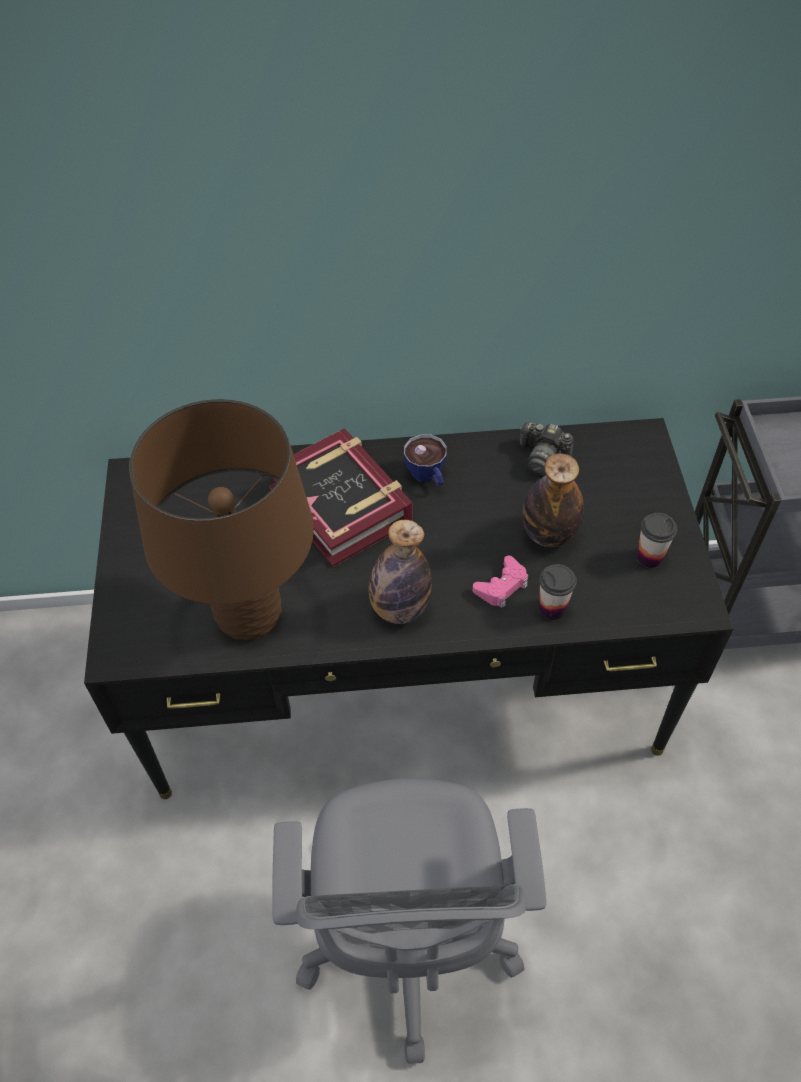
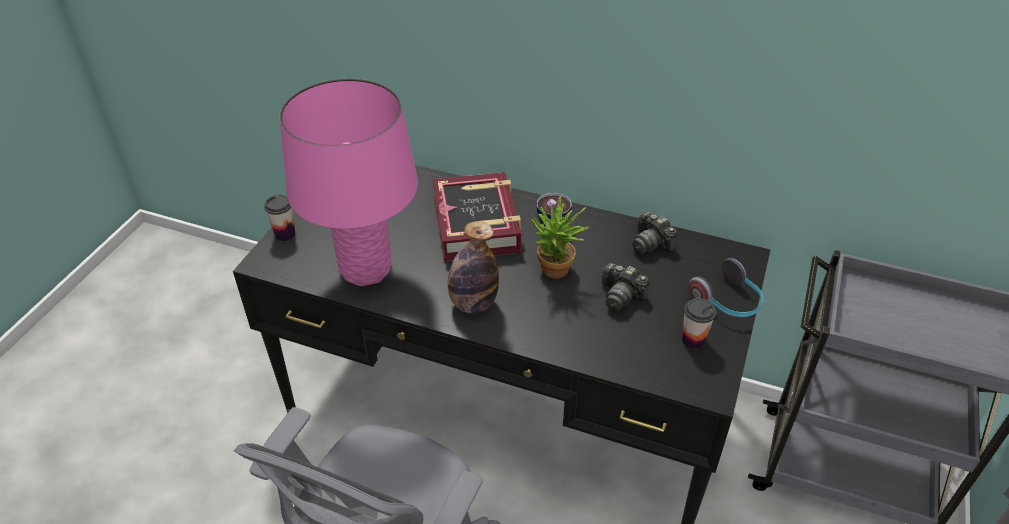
camera: 25 degrees right, 10 degrees down
brown table lamp [129,399,314,640] -> pink table lamp [280,78,418,286]
pink game controller [473,555,528,608] -> none
bottle [523,453,584,547] -> camera [602,263,650,311]
cup [539,564,577,620] -> cup moved to [264,195,295,241]
none -> potted plant [531,196,589,279]
none -> headphones [689,258,763,317]

